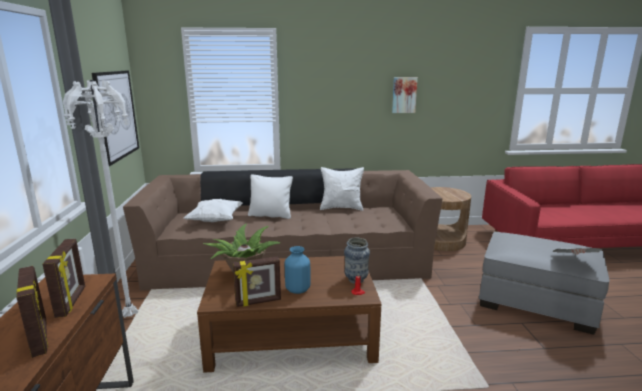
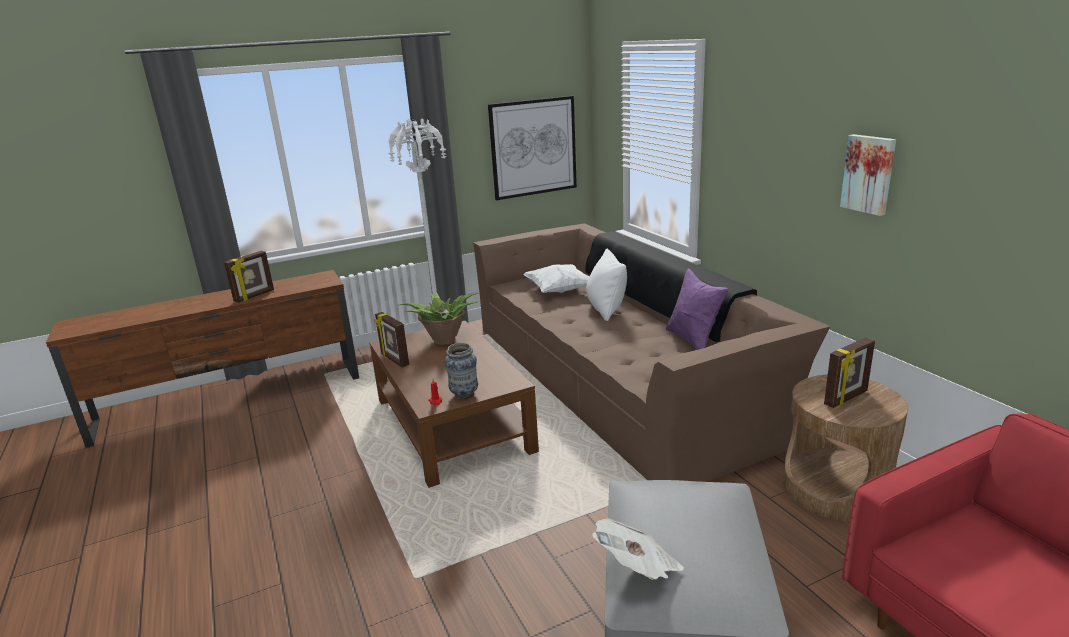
camera: 70 degrees right, 5 degrees up
picture frame [42,239,85,318] -> picture frame moved to [824,337,875,408]
blue vase [285,246,311,294] -> none
white pillow [320,167,364,211] -> purple pillow [666,268,729,350]

